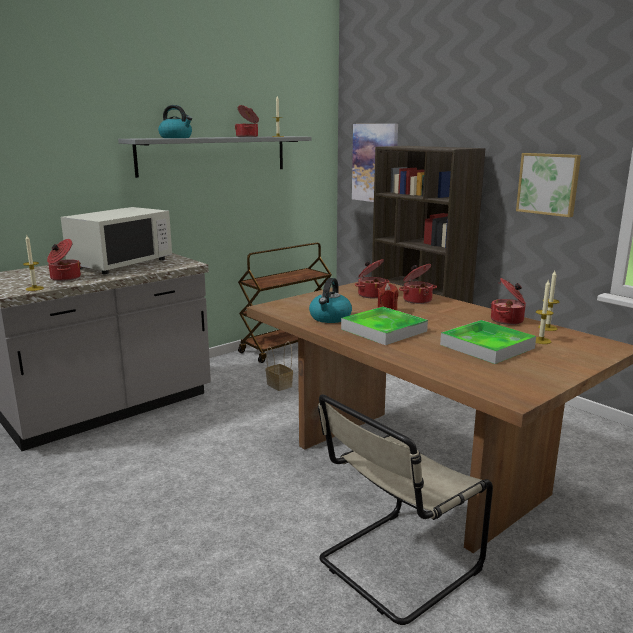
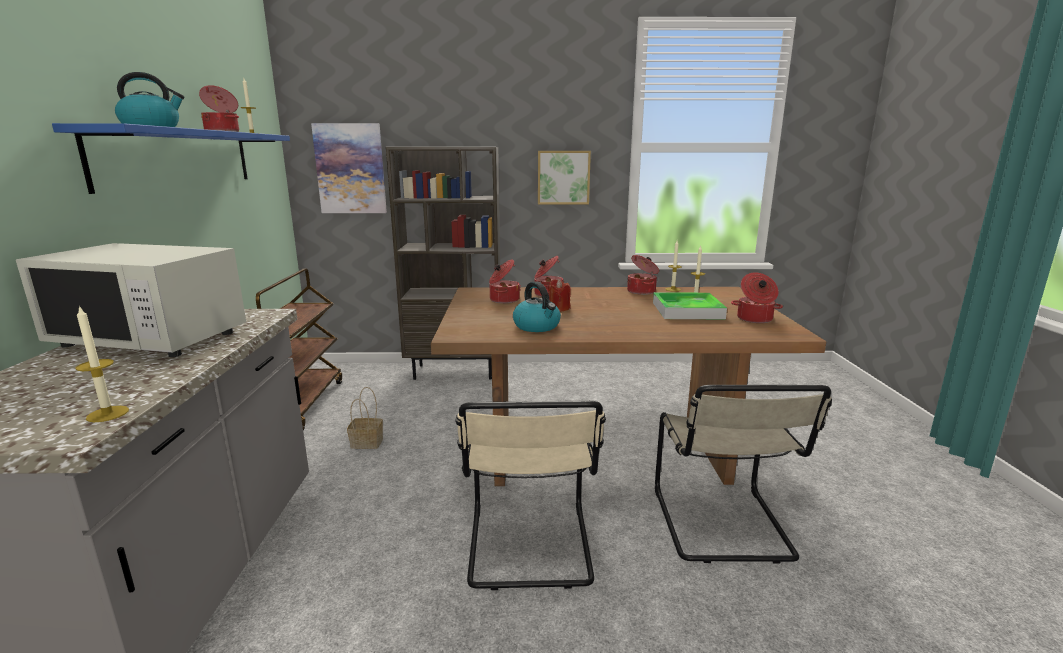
camera: 50 degrees left, 0 degrees up
cooking pot [47,239,81,281] -> cooking pot moved to [731,272,783,323]
white microwave [61,207,172,274] -> white microwave turned 120 degrees clockwise [16,243,246,357]
grey shelf [118,136,312,178] -> blue shelf [52,123,290,194]
tray [341,307,428,345] -> none
none -> beige chair [455,401,606,590]

